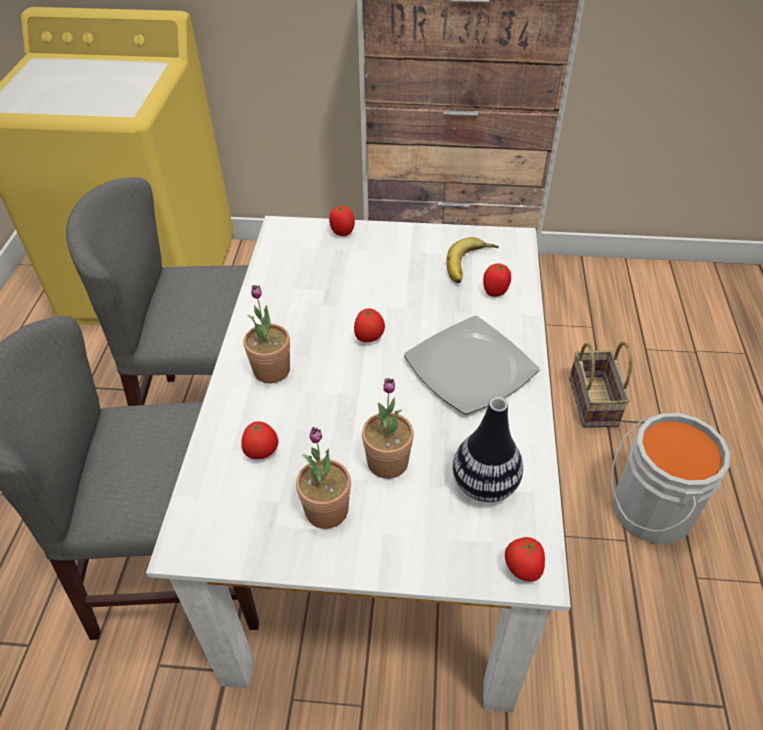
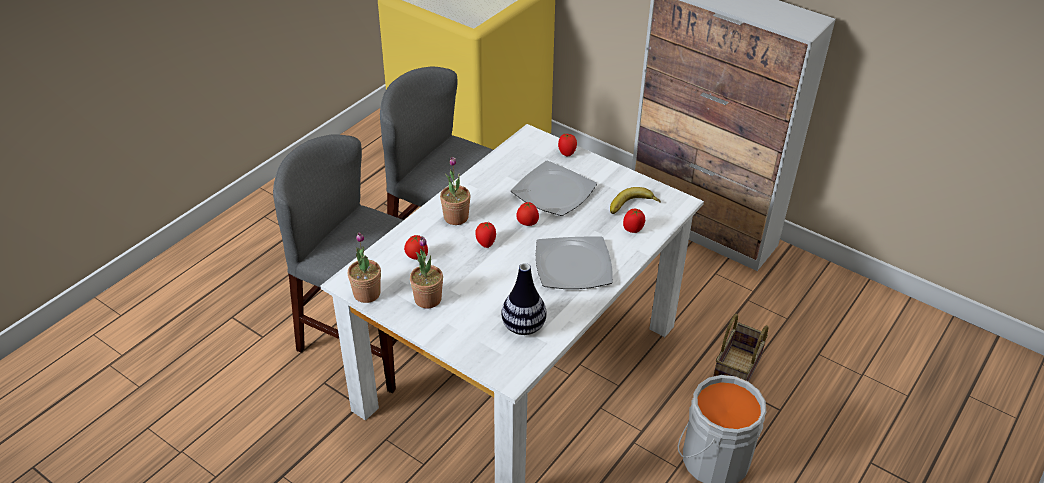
camera: 30 degrees right, 5 degrees down
potted plant [362,378,414,479] -> potted plant moved to [348,232,381,303]
tomato [505,537,545,582] -> tomato moved to [475,222,496,248]
none -> plate [511,161,597,216]

